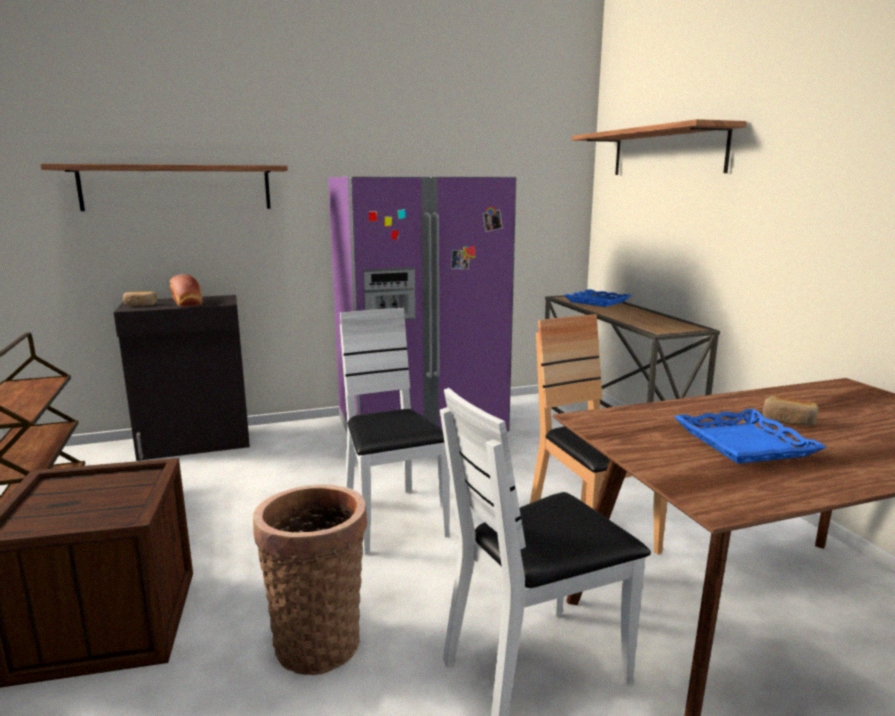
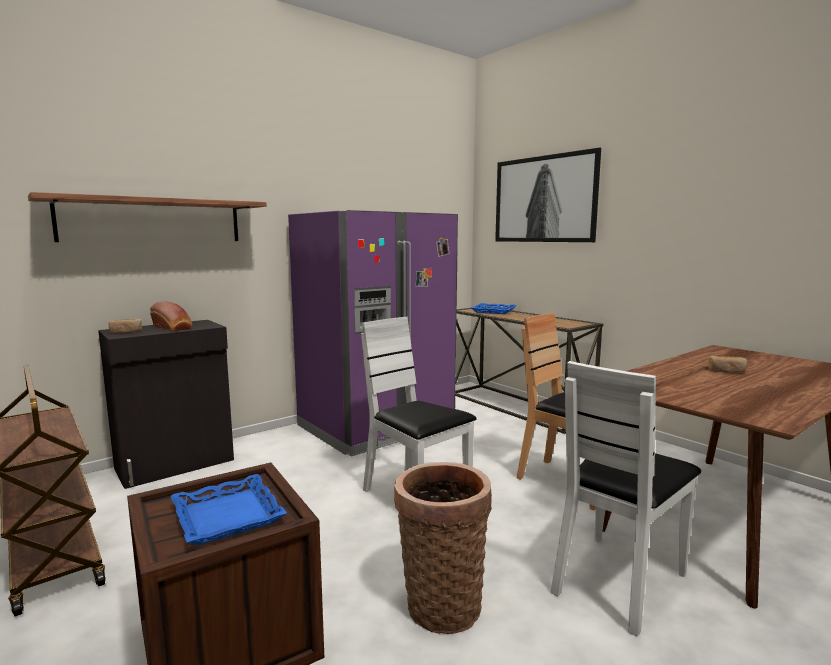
camera: 20 degrees left, 5 degrees down
shelf [572,119,746,175] -> picture [495,147,601,242]
blue tray [674,409,827,464] -> blue tray moved to [171,474,287,545]

